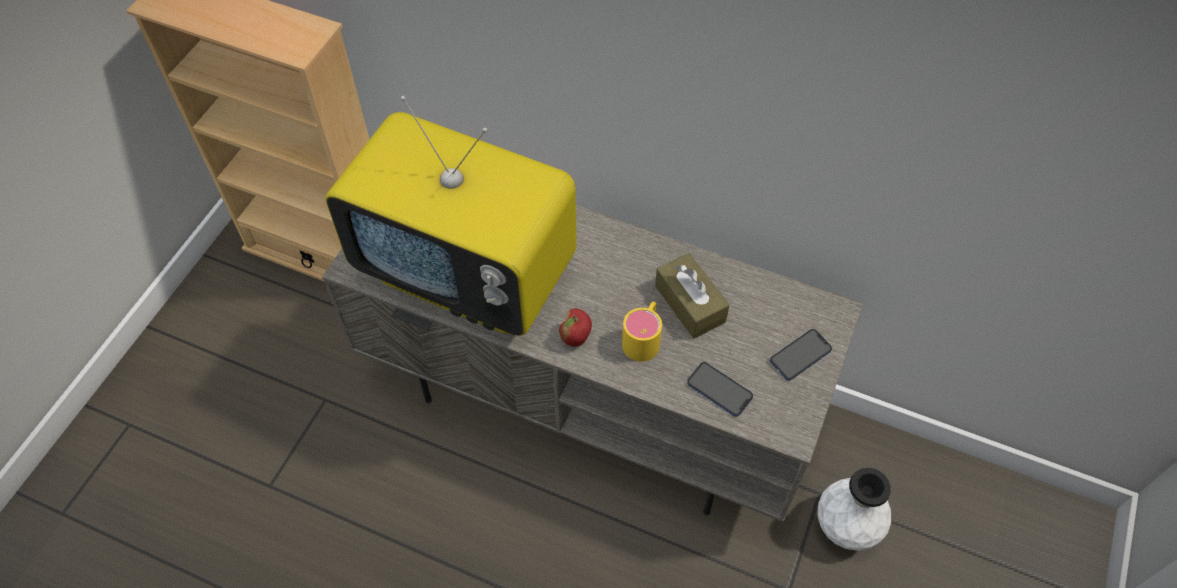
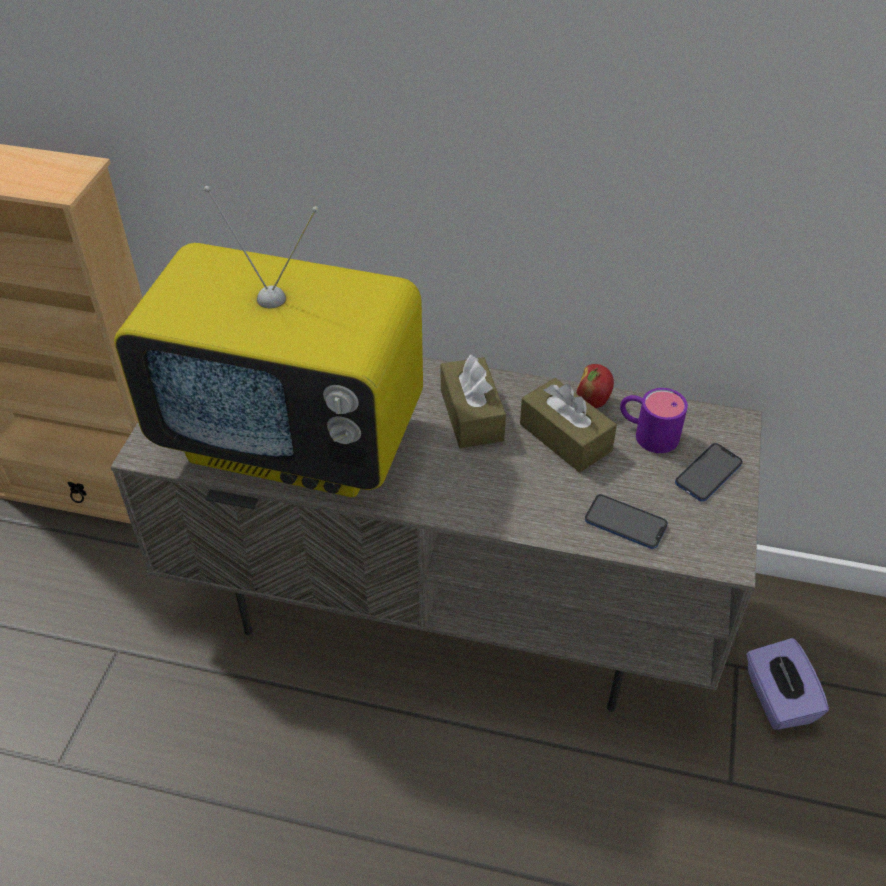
camera: 10 degrees left, 10 degrees down
apple [559,308,592,347] -> apple moved to [576,364,614,408]
yellow mug [622,302,662,362] -> none
white vase [818,468,891,551] -> purple tissue box [746,638,829,730]
none -> brown tissue box [441,354,506,448]
none -> purple mug [620,388,688,453]

